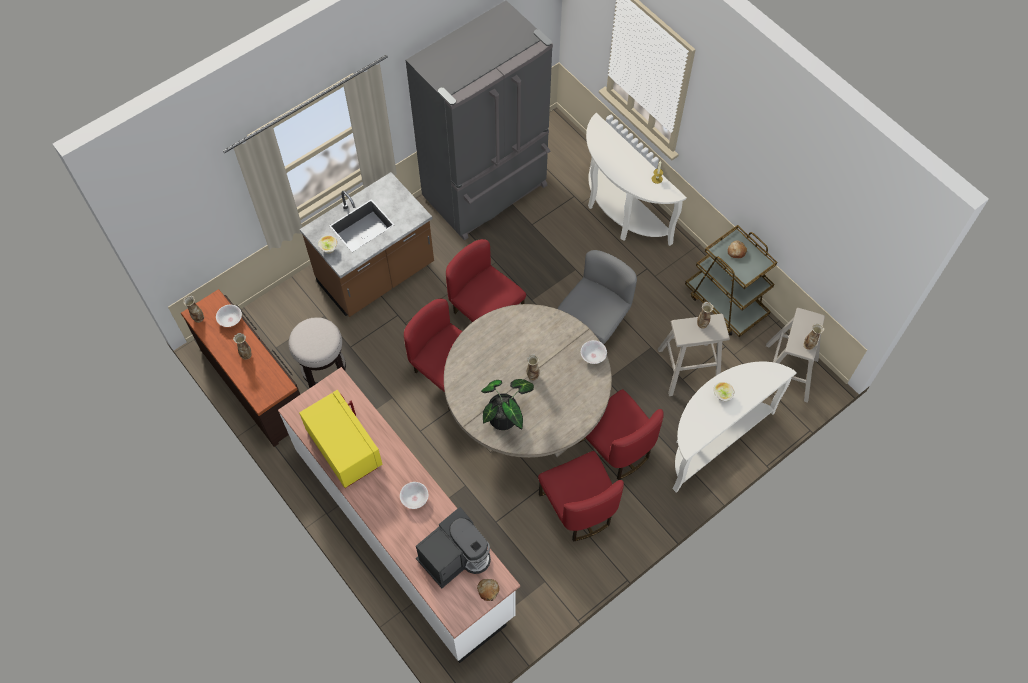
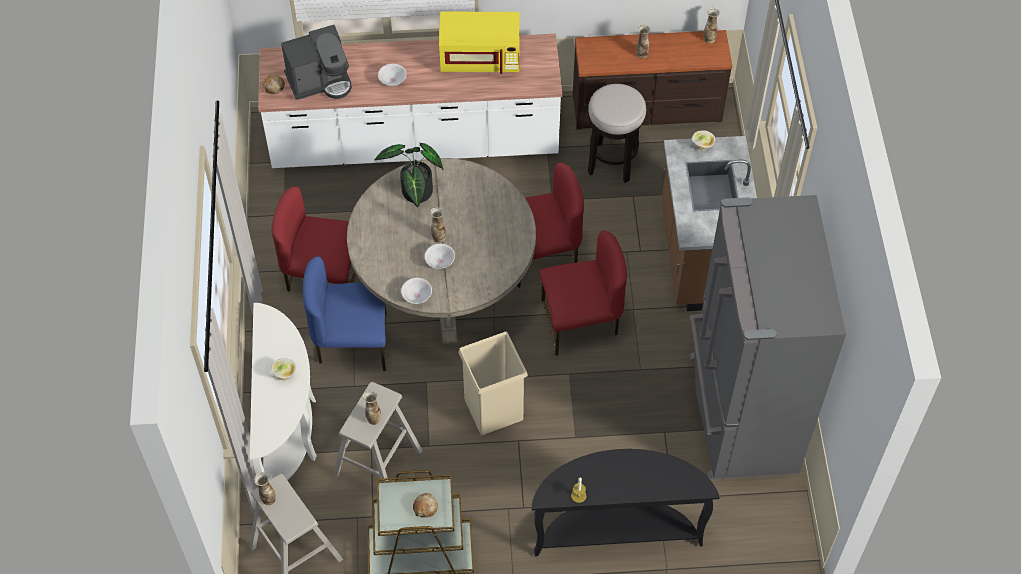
camera: 125 degrees right, 5 degrees down
white bowl [216,305,242,327] -> white bowl moved to [425,244,455,269]
coffee machine [416,507,491,588] -> coffee machine turned 105 degrees counterclockwise [281,25,352,100]
grey chair [557,250,637,345] -> beige trash can [458,332,528,435]
red chair [577,389,664,480] -> blue chair [303,256,387,371]
white console table [586,113,687,246] -> black console table [532,449,720,557]

